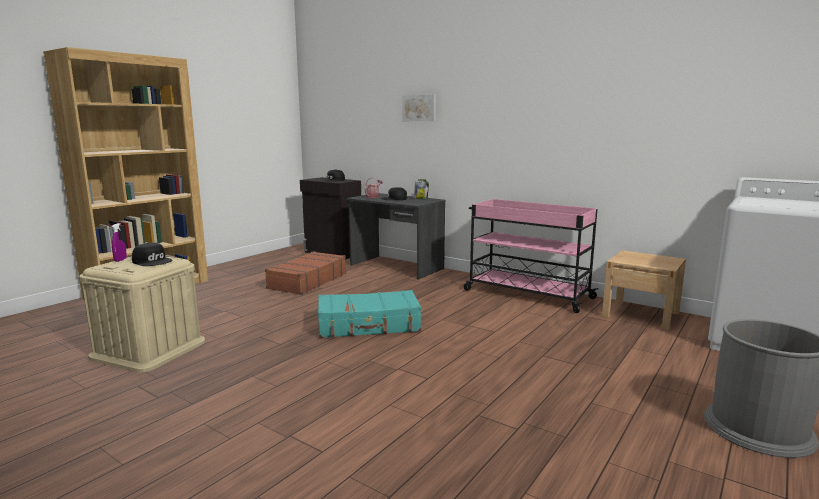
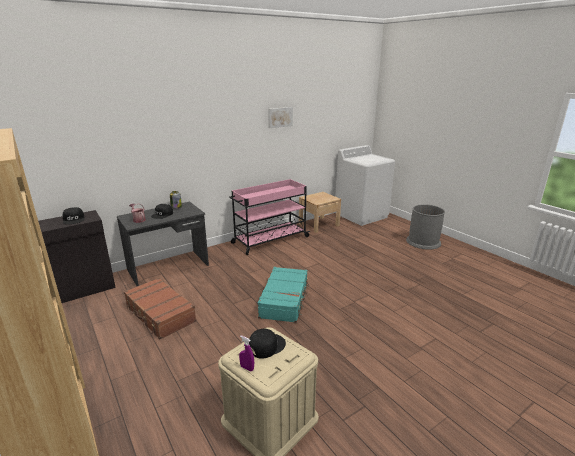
camera: 70 degrees left, 10 degrees up
picture [403,95,436,121] -> picture moved to [268,107,293,128]

